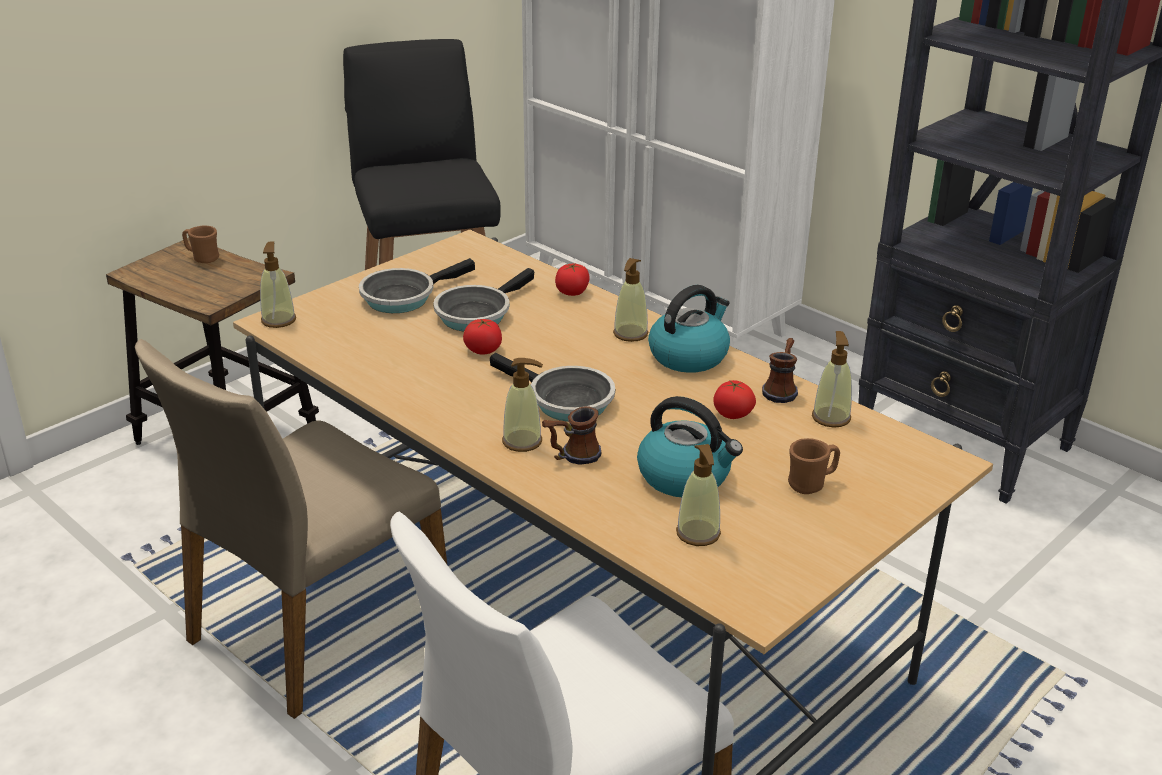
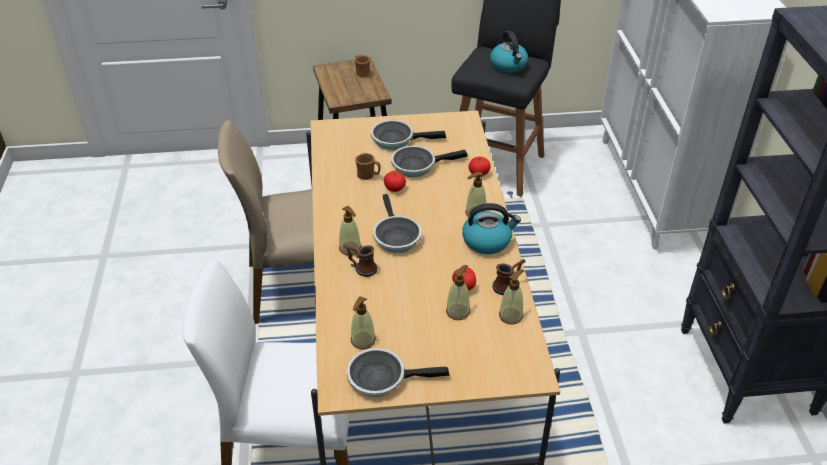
camera: 40 degrees right, 10 degrees up
soap dispenser [260,242,296,328] -> soap dispenser moved to [446,265,470,320]
kettle [637,396,743,497] -> kettle moved to [490,31,528,73]
brown mug [788,438,840,494] -> brown mug moved to [355,153,381,180]
none -> frying pan [347,348,449,397]

